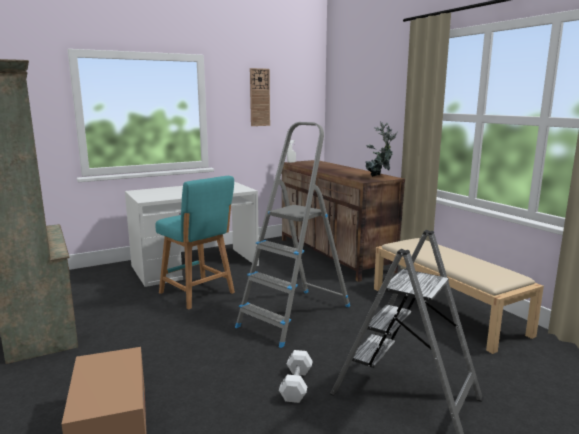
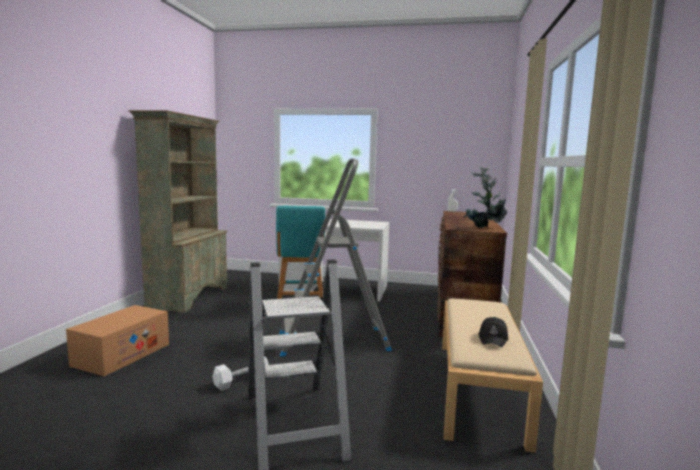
camera: 40 degrees right, 5 degrees down
wall clock [250,68,270,126] -> none
none -> black cap [478,317,508,347]

